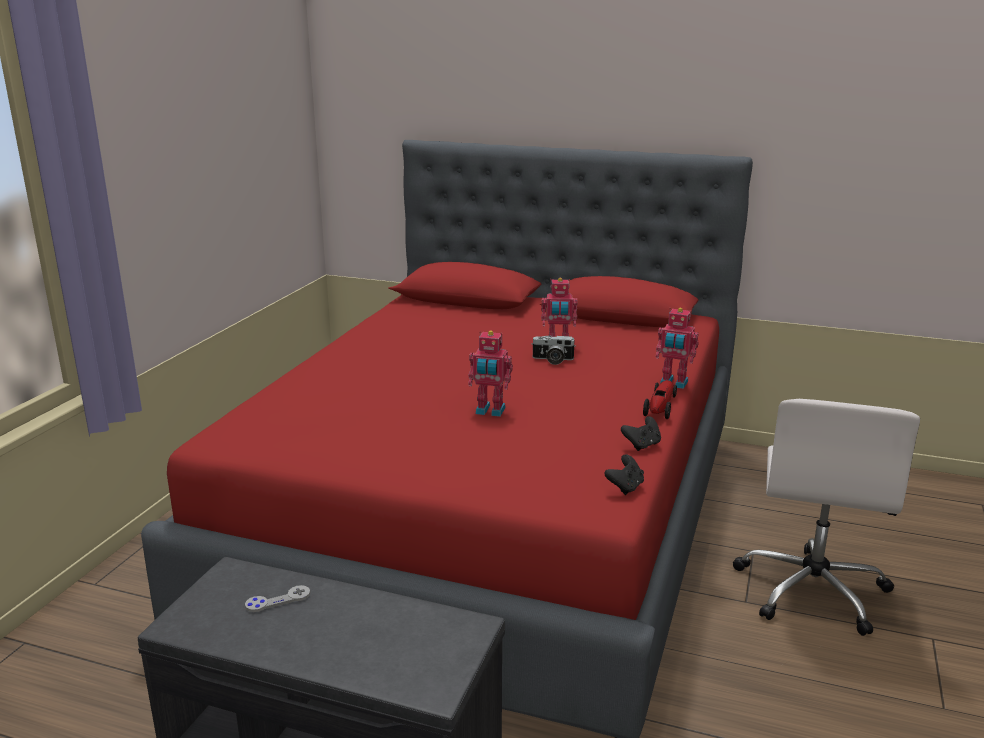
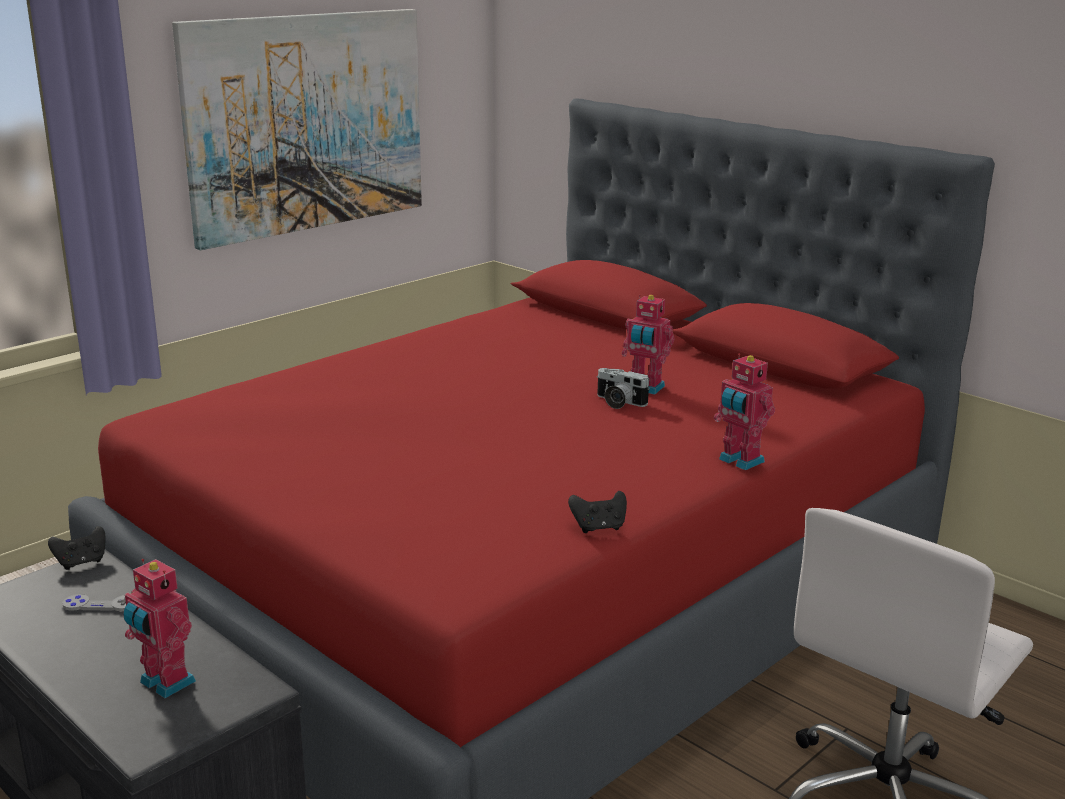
camera: 25 degrees right, 0 degrees up
toy robot [468,331,513,417] -> toy robot moved to [123,559,196,698]
black game controller [604,454,644,495] -> black game controller moved to [48,526,106,570]
toy car [643,380,677,419] -> none
none -> picture [172,9,422,250]

